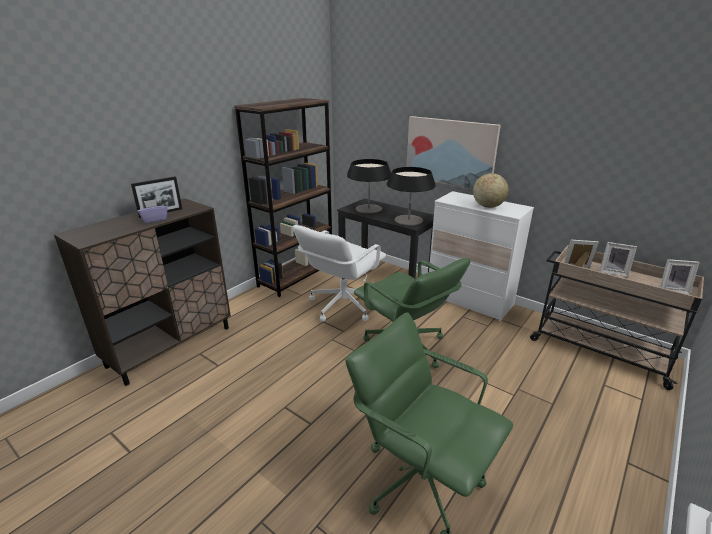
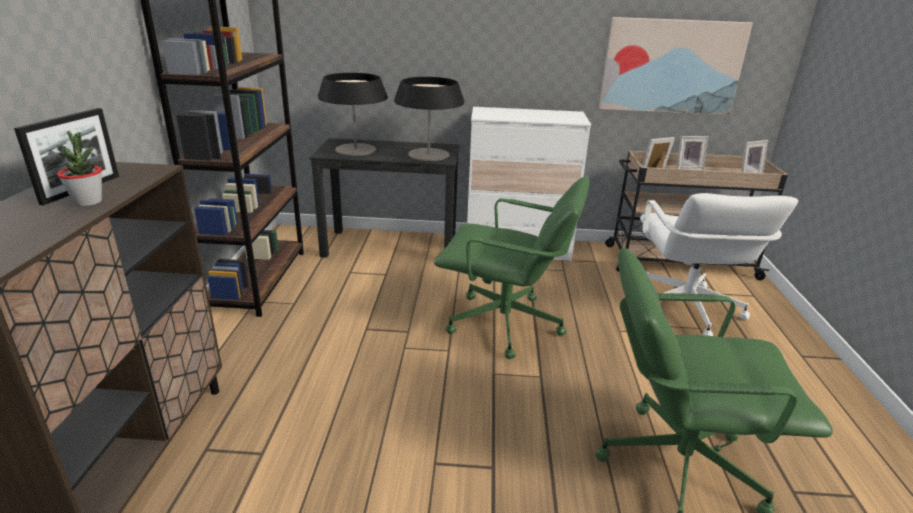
camera: 35 degrees left, 0 degrees up
purple tissue box [137,199,167,224] -> potted plant [57,131,102,206]
white office chair [293,225,386,322] -> white office chair moved to [640,193,798,336]
picture [407,116,501,189] -> picture moved to [599,17,753,115]
globe [473,173,509,208] -> none

